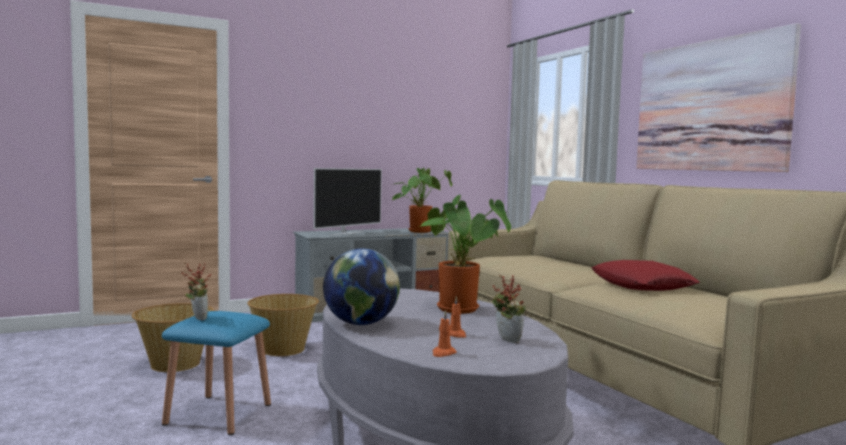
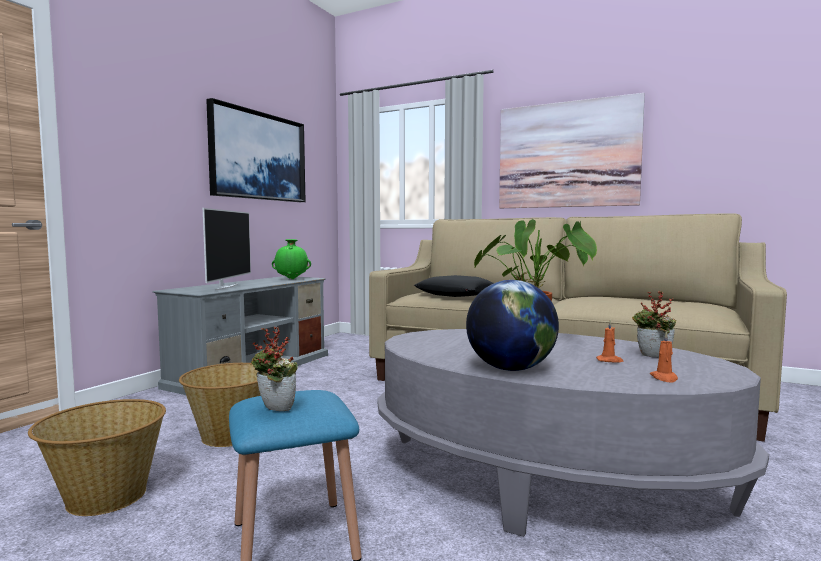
camera: 35 degrees left, 0 degrees up
potted plant [392,168,453,233] -> green vase [272,239,311,279]
red pillow [592,260,700,291] -> none
none -> picture [206,98,306,202]
none -> black pillow [414,275,493,297]

